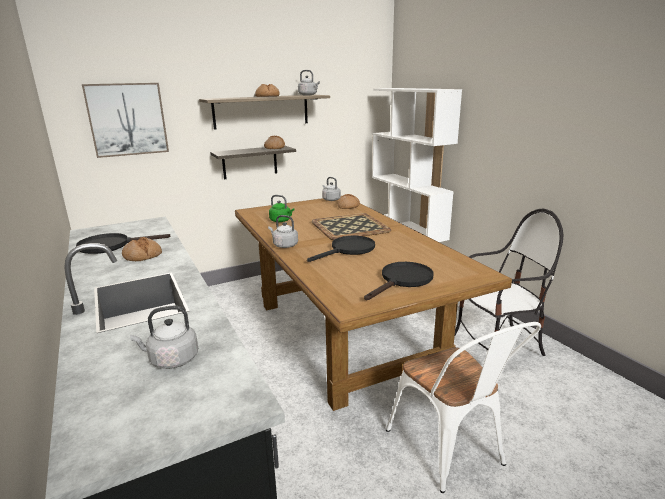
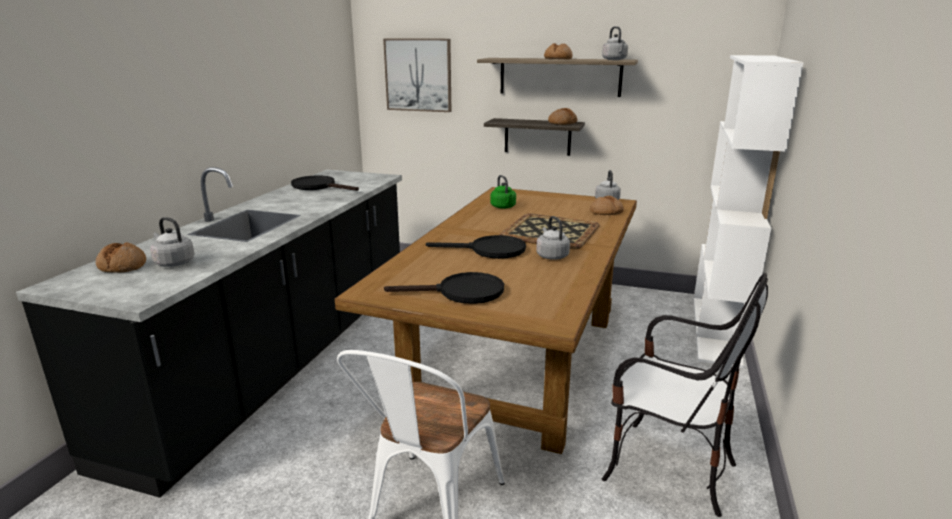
camera: 45 degrees right, 0 degrees up
bread [122,237,162,261] -> bread moved to [96,242,146,273]
grey kettle [268,215,298,248] -> grey kettle moved to [536,216,570,260]

